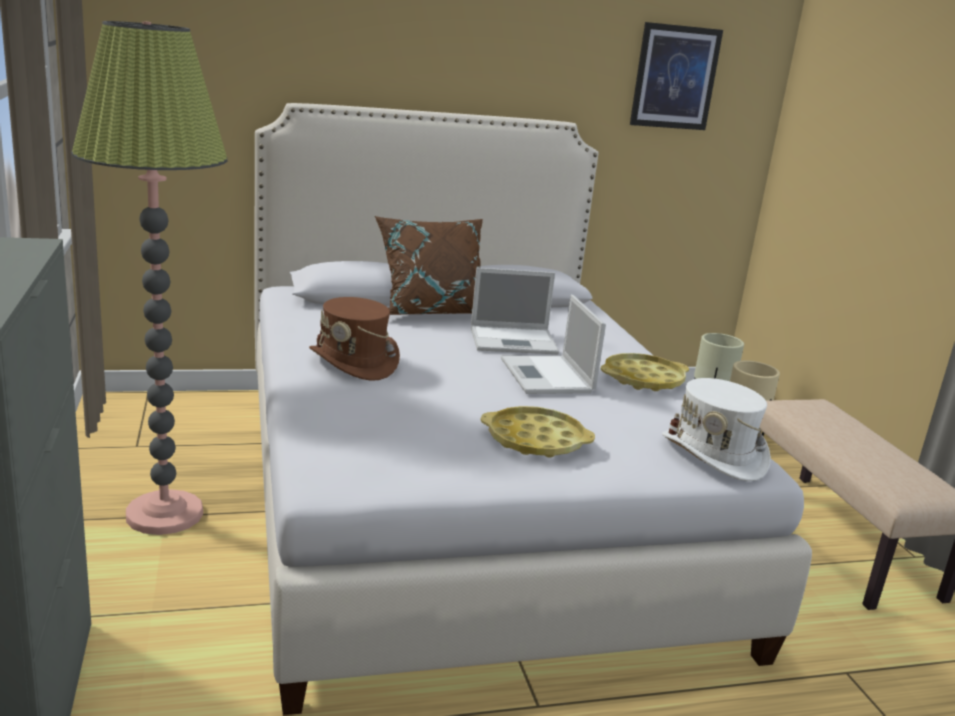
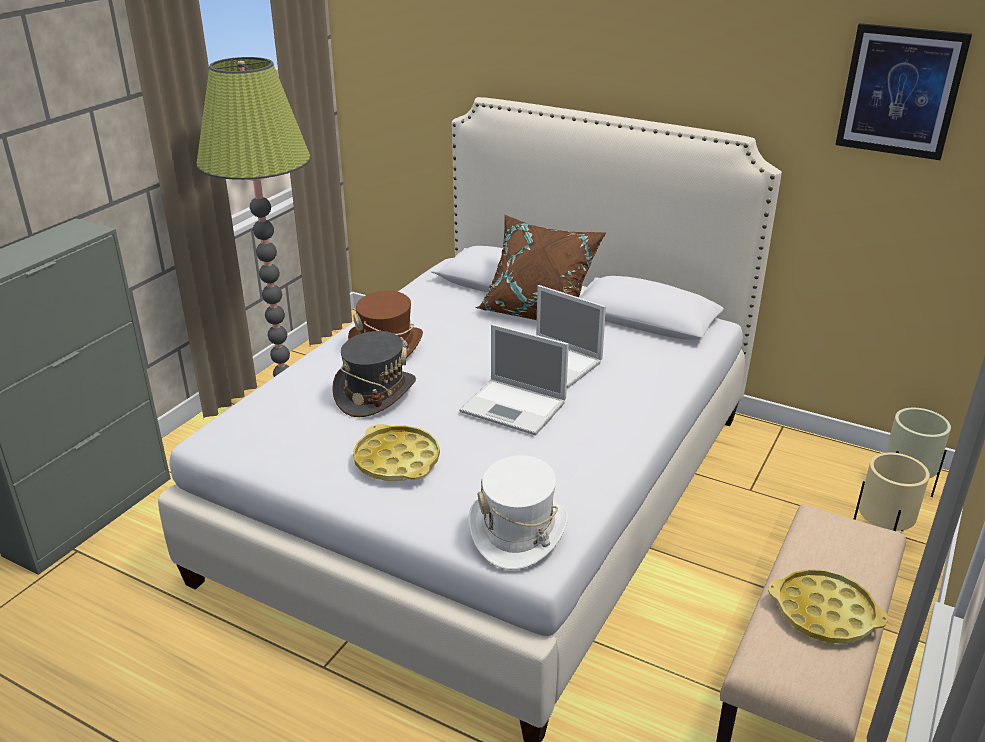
camera: 45 degrees right, 10 degrees up
laptop [501,295,606,394] -> laptop turned 90 degrees counterclockwise [459,324,569,435]
yellow tray [600,353,689,391] -> yellow tray moved to [768,569,888,644]
none -> grey hat [332,331,416,417]

